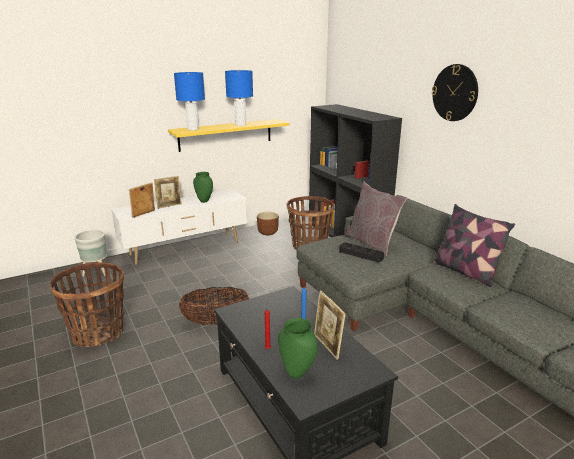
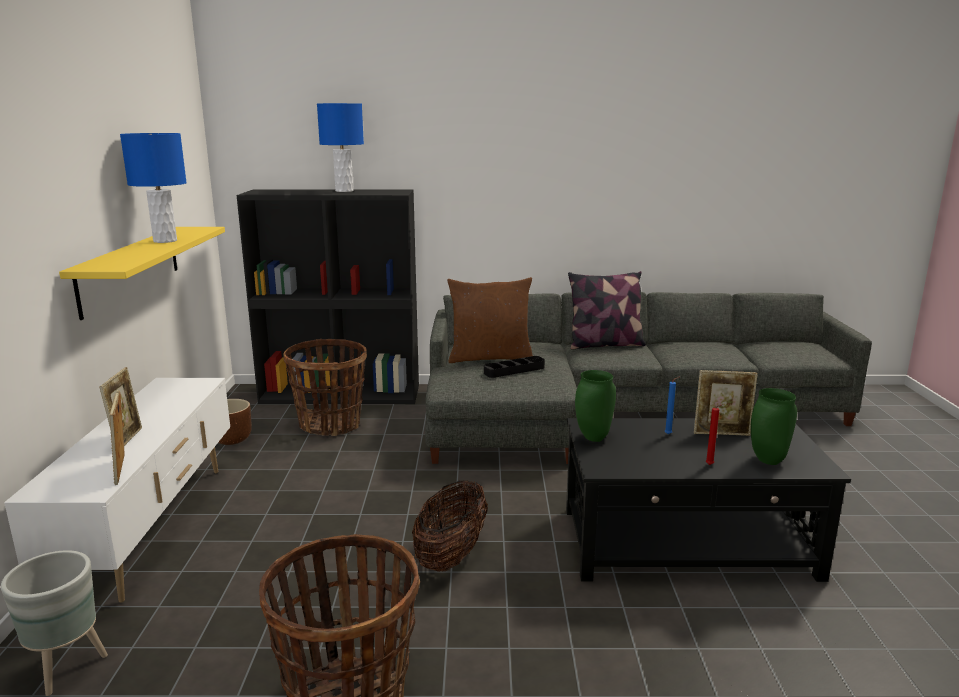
camera: 60 degrees left, 5 degrees down
blue table lamp [174,72,205,130] -> blue table lamp moved to [317,103,364,192]
green vase [193,172,213,203] -> green vase moved to [575,370,616,442]
grey pillow [345,182,407,256] -> brown pillow [447,277,533,363]
wall clock [432,64,478,121] -> none

